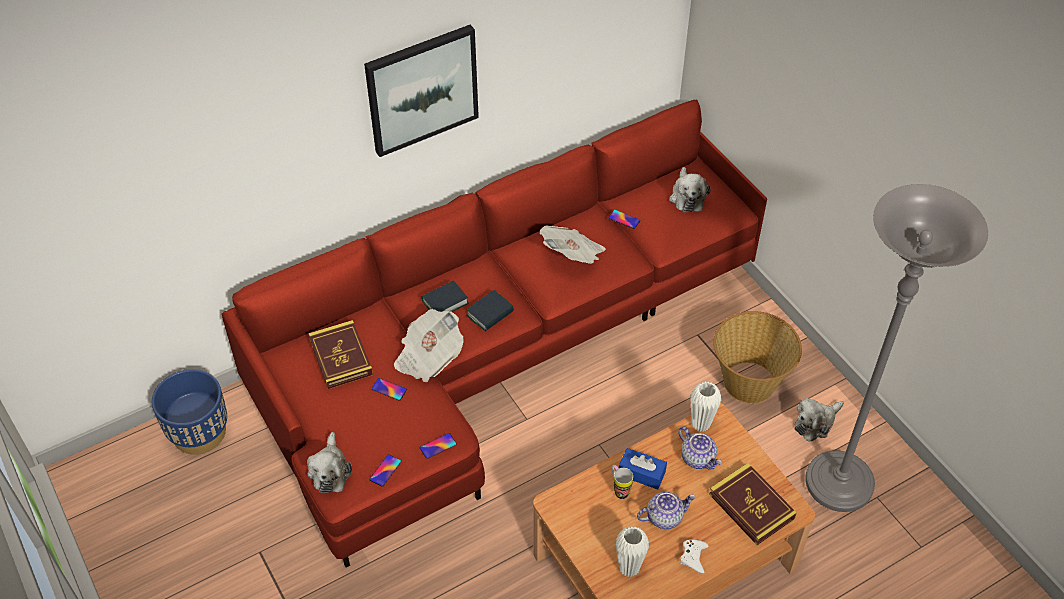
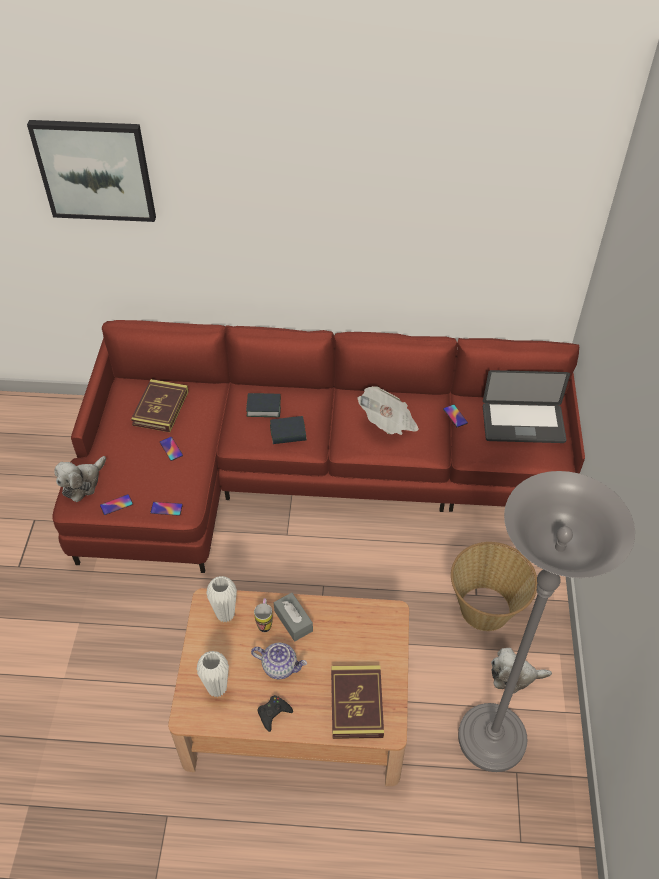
camera: 35 degrees right, 0 degrees up
blue planter [152,369,227,455] -> none
picture [364,25,479,157] -> picture moved to [27,120,156,222]
newspaper [394,309,464,383] -> none
blue tissue box [619,448,667,490] -> grey tissue box [274,593,313,641]
plush toy [669,167,711,212] -> laptop [483,370,570,443]
teapot [678,427,722,469] -> none
white game controller [680,540,708,573] -> black game controller [258,695,293,732]
white vase [690,382,721,432] -> white vase moved to [206,576,237,623]

